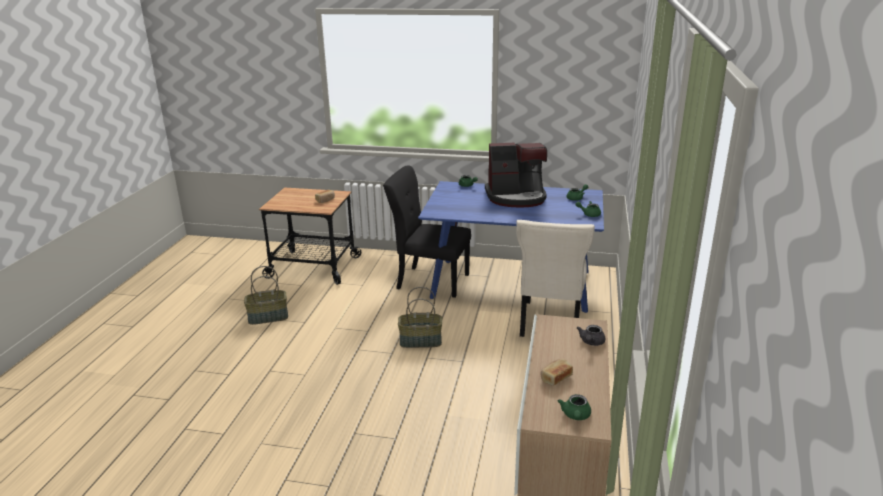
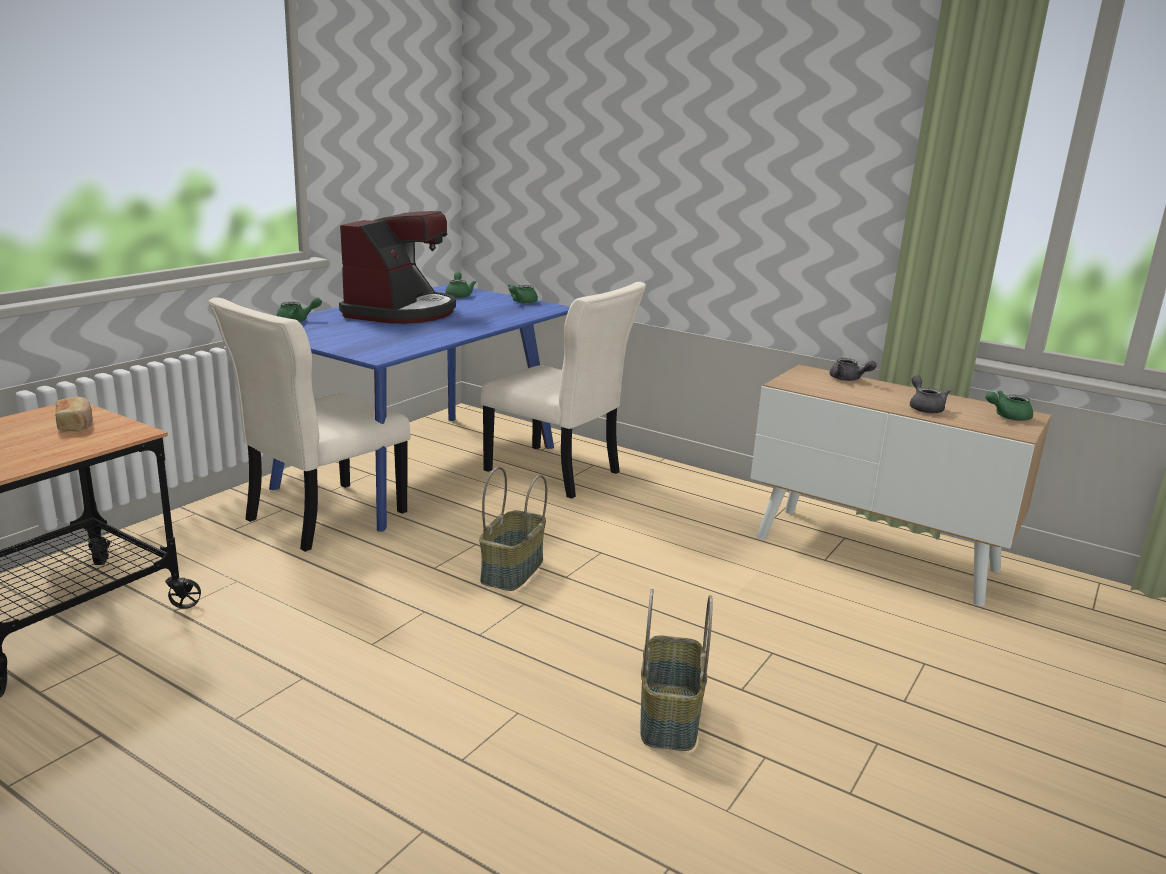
camera: 70 degrees left, 5 degrees down
basket [244,266,288,325] -> basket moved to [640,589,713,751]
black chair [383,165,471,298] -> beige chair [209,297,410,552]
bread [540,359,573,386] -> grey teapot [910,376,951,413]
green teapot [558,394,591,420] -> green teapot turned 135 degrees clockwise [986,390,1033,421]

